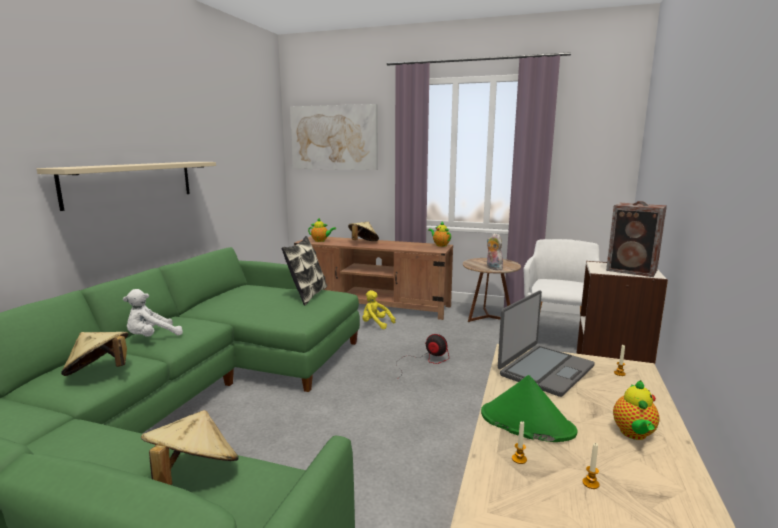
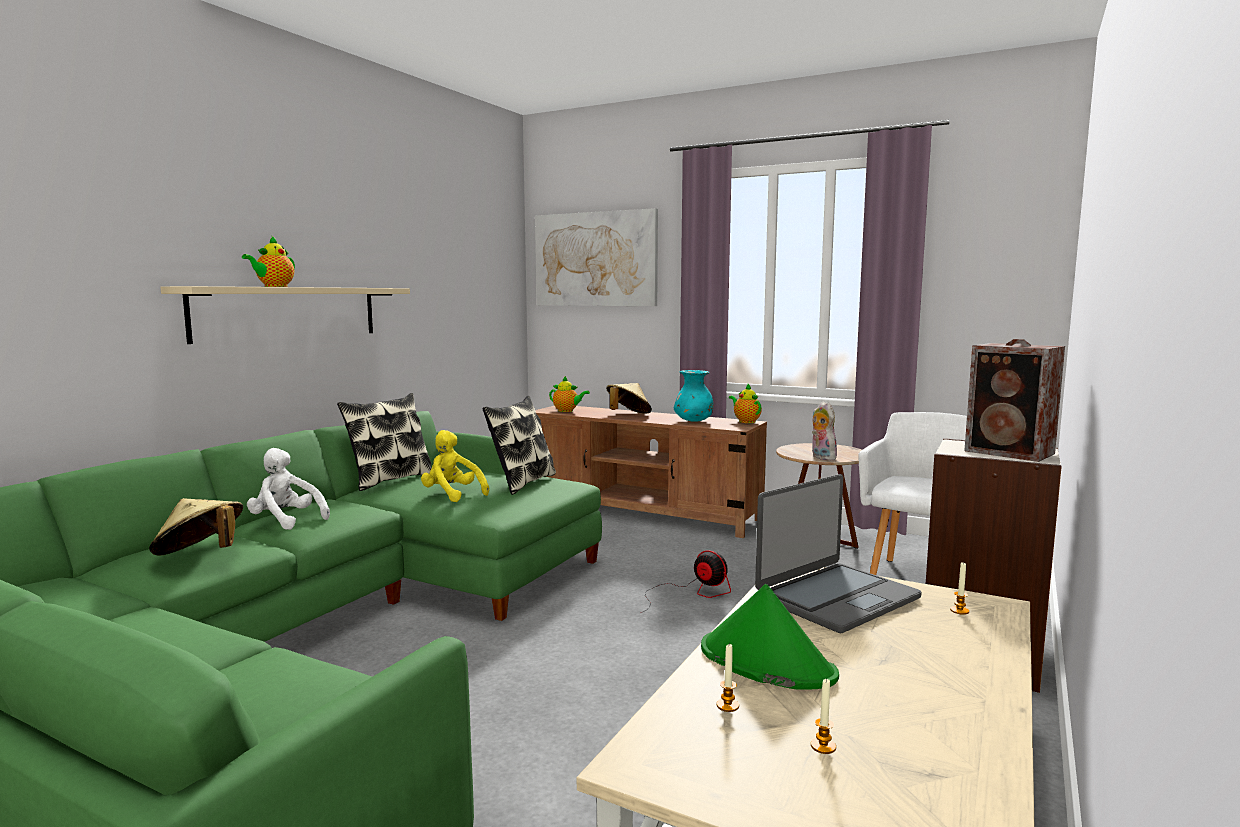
camera: 10 degrees right, 5 degrees down
white plush toy [123,289,183,337] -> white plush toy turned 60 degrees clockwise [247,448,330,530]
beige hat [141,410,239,485] -> none
yellow plush toy [362,290,396,329] -> yellow plush toy moved to [421,430,489,502]
teapot [613,380,660,440] -> teapot moved to [242,235,295,287]
none -> pillow [337,393,431,491]
none -> turquoise vase [674,370,714,422]

